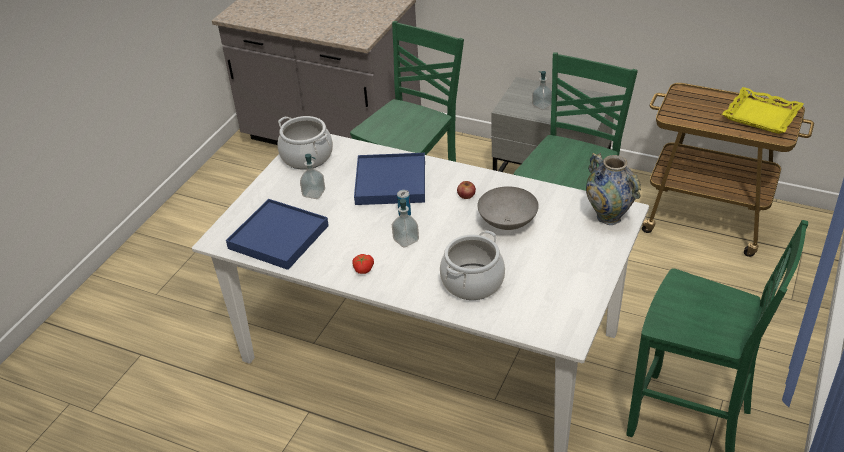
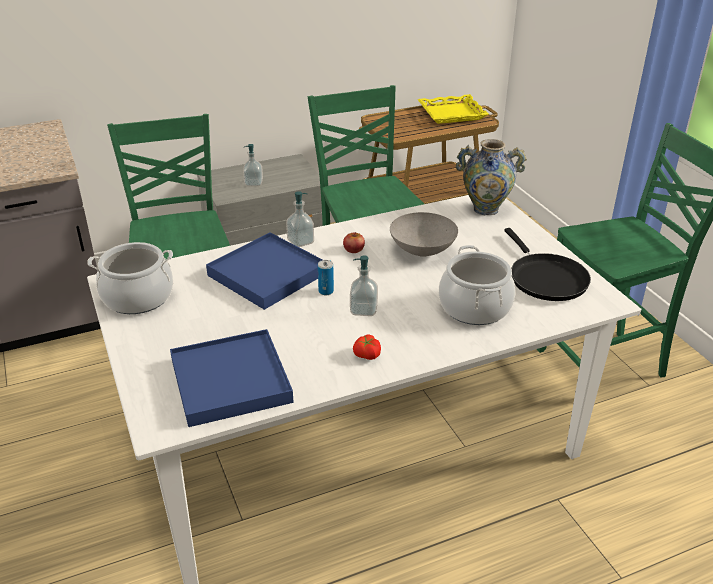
camera: 50 degrees left, 5 degrees down
soap dispenser [300,154,325,199] -> soap dispenser moved to [286,191,314,247]
none -> black frying pan [504,228,591,301]

